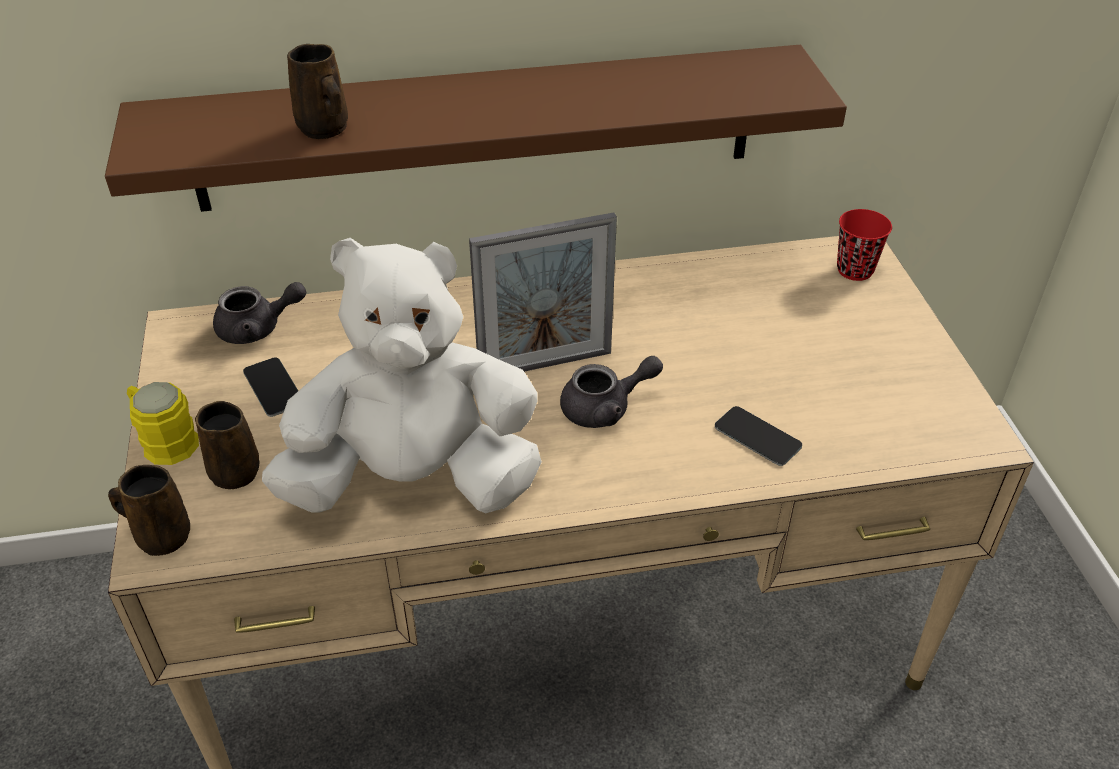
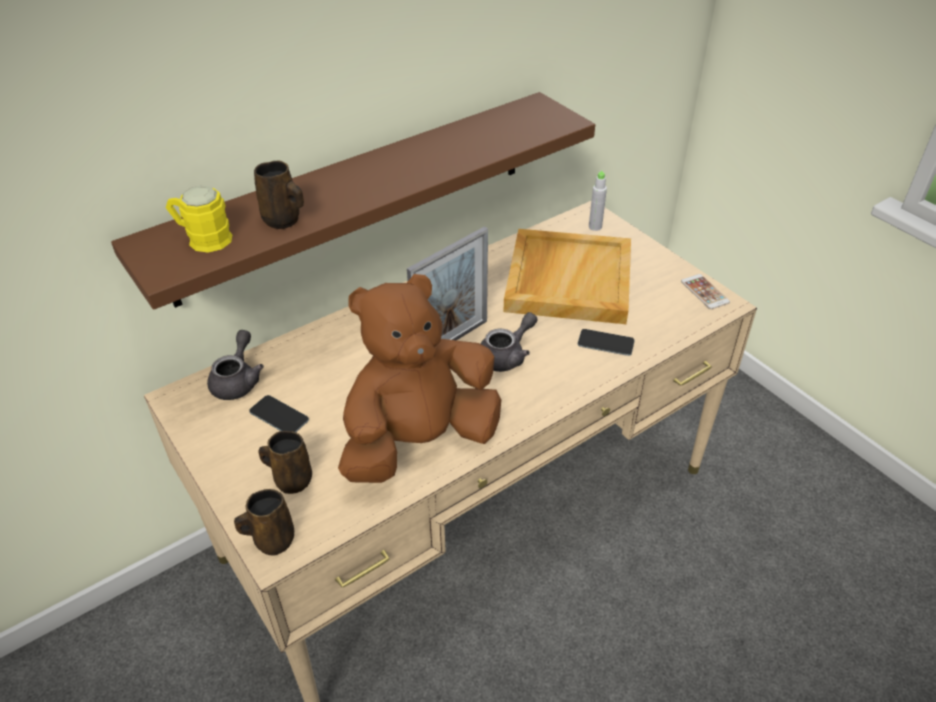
camera: 25 degrees left, 0 degrees up
yellow mug [127,382,199,465] -> yellow mug moved to [166,186,233,253]
grey teapot [213,282,306,344] -> grey teapot turned 45 degrees counterclockwise [207,330,264,400]
white plush toy [262,238,542,513] -> brown plush toy [338,274,501,483]
red cup [837,209,892,281] -> grey bottle [589,171,607,231]
none -> beige tray [504,229,631,324]
none -> phone [681,274,730,309]

